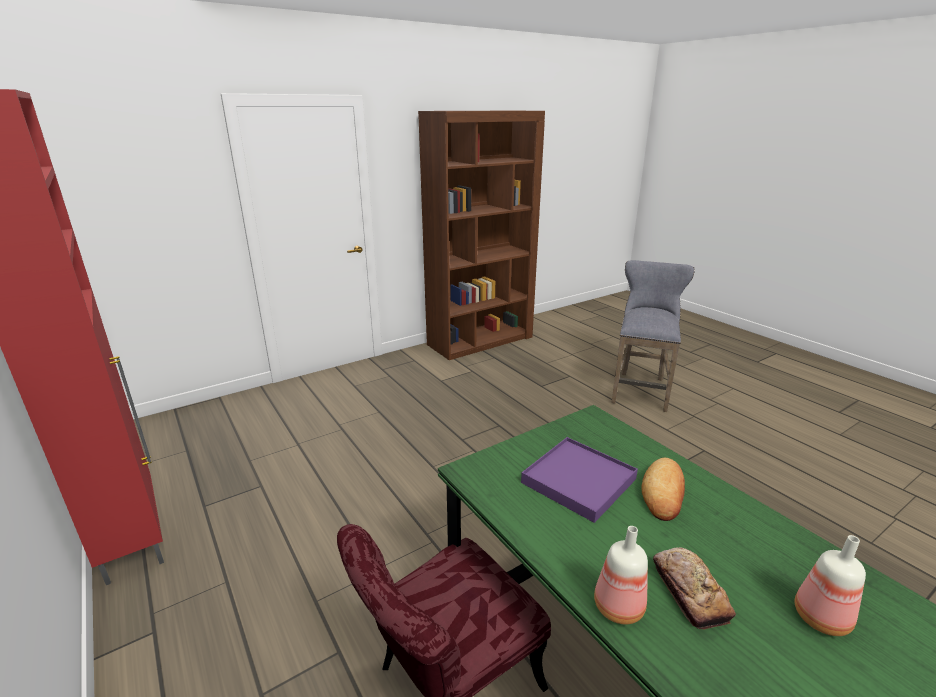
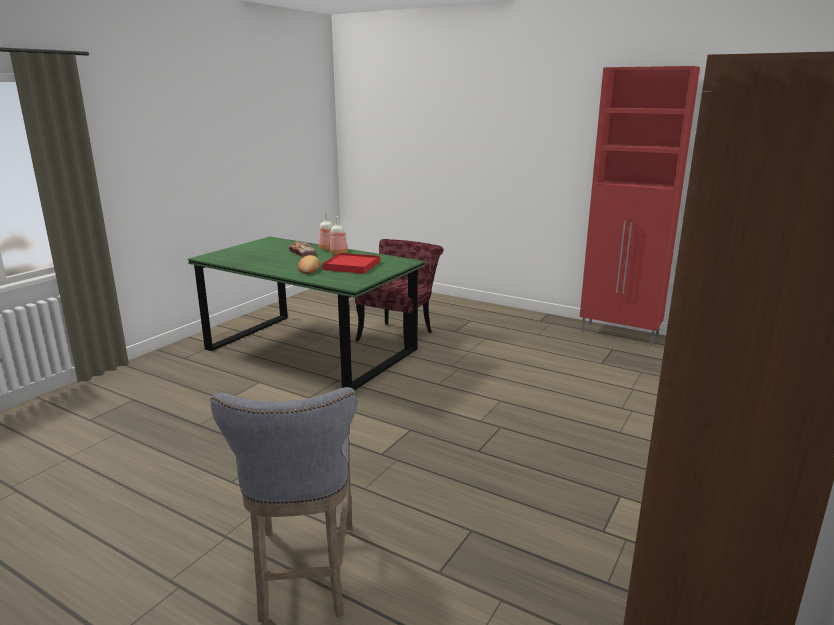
camera: 155 degrees right, 5 degrees down
purple tray [521,437,638,523] -> red tray [322,253,380,274]
bottle [795,535,866,636] -> bottle moved to [329,216,348,255]

